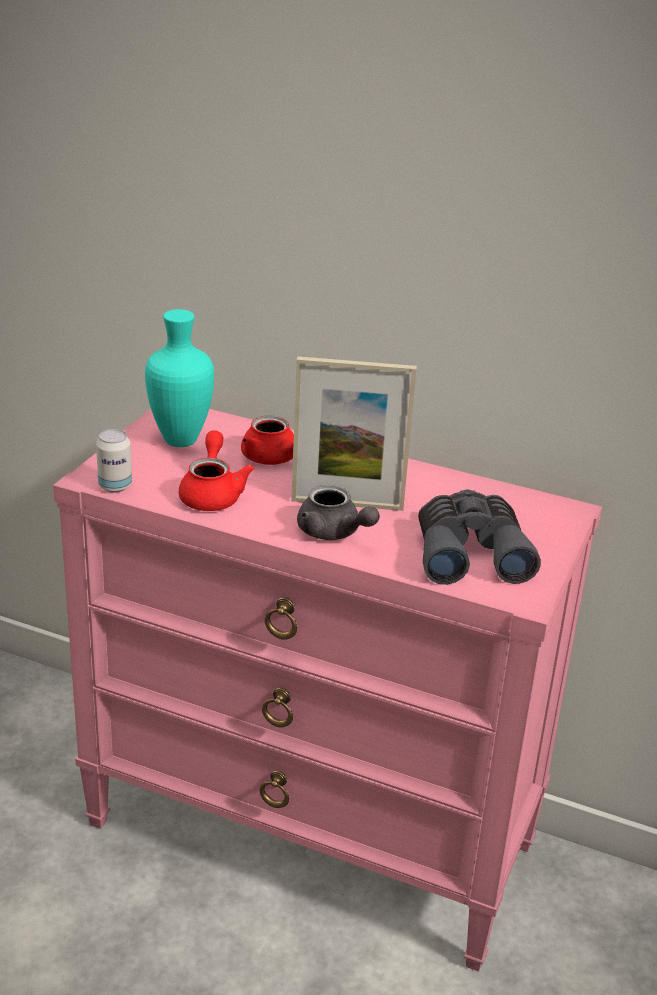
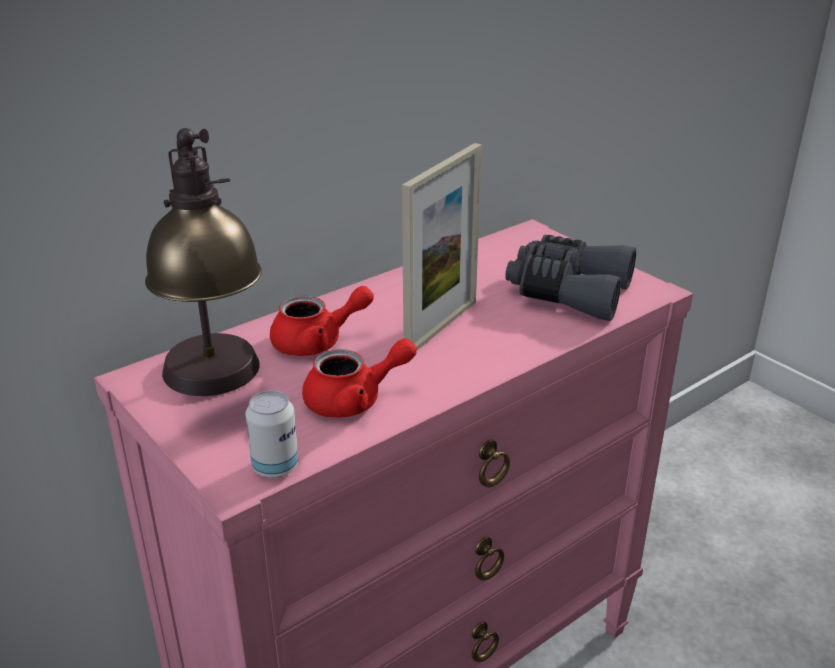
camera: 60 degrees left, 0 degrees up
turquoise vase [145,309,214,447] -> table lamp [145,128,262,396]
red teapot [179,430,255,511] -> red teapot turned 135 degrees clockwise [302,338,417,418]
grey teapot [297,485,380,540] -> none

